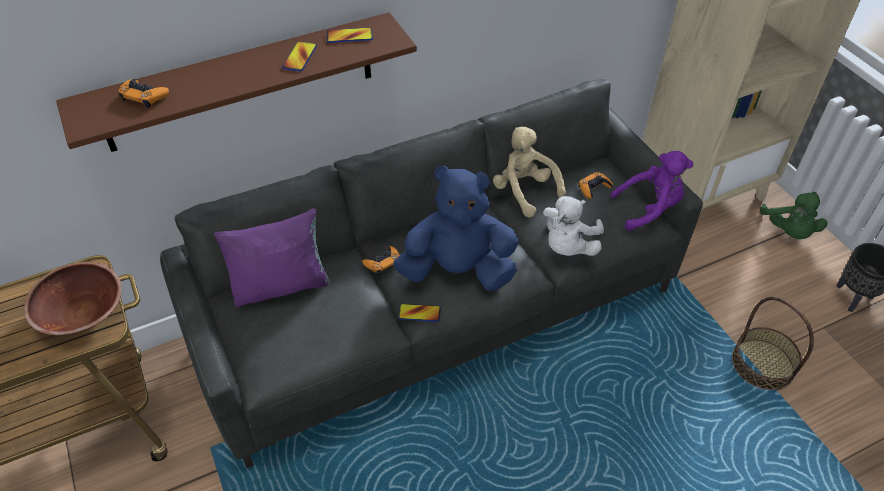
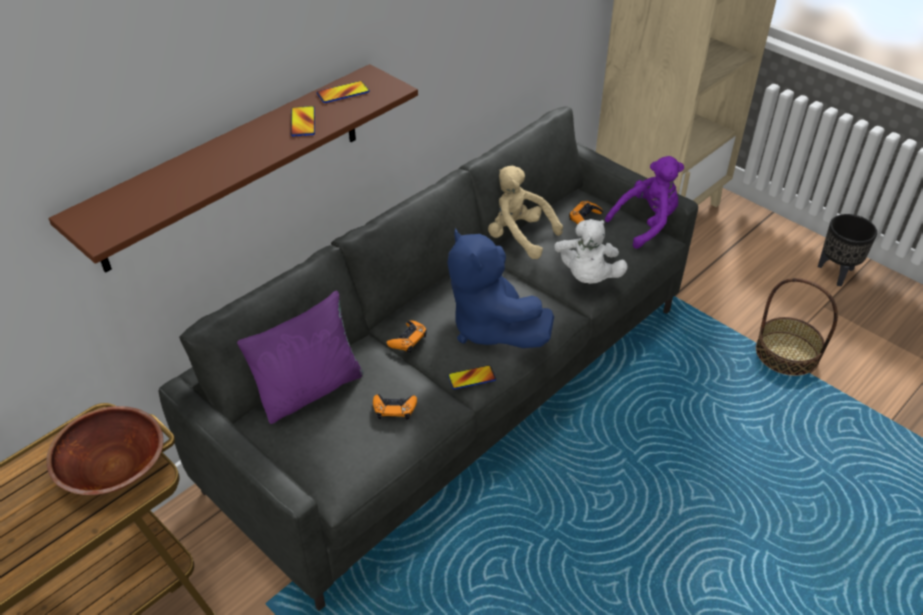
camera: 20 degrees left, 5 degrees down
orange game controller [118,79,169,108] -> orange game controller moved to [373,394,417,420]
blue plush toy [393,165,519,291] -> blue plush toy turned 105 degrees counterclockwise [447,228,554,348]
green plush toy [760,192,828,239] -> none

